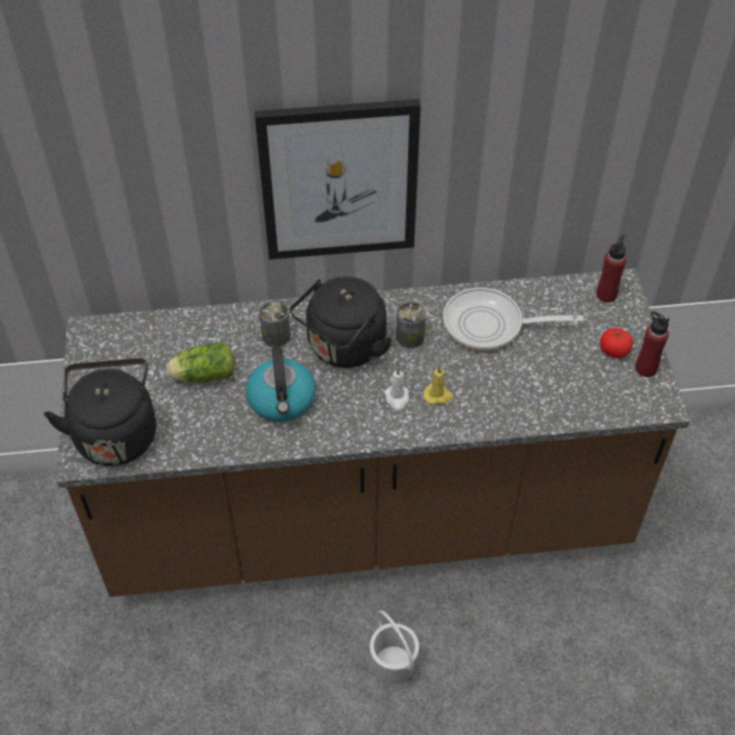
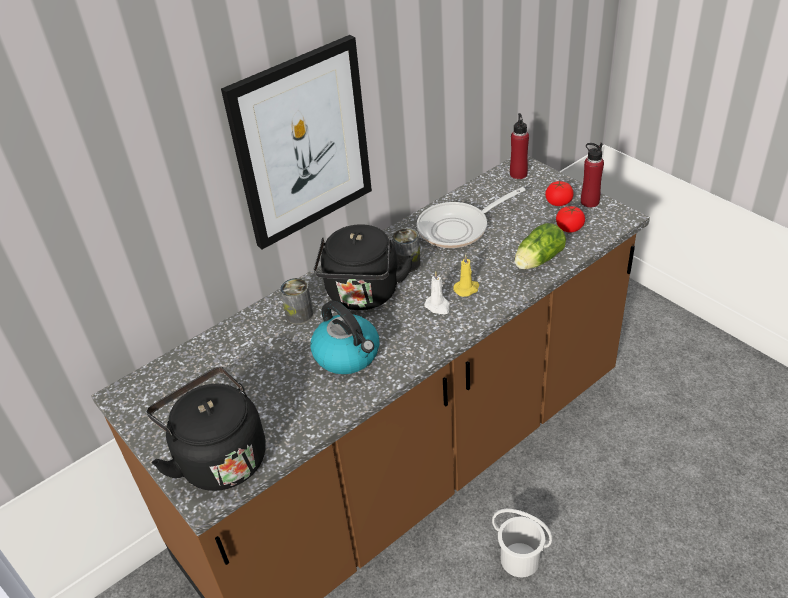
camera: 30 degrees left, 10 degrees down
lettuce [166,342,234,382] -> lettuce moved to [515,223,566,270]
none -> tomato [556,206,585,232]

